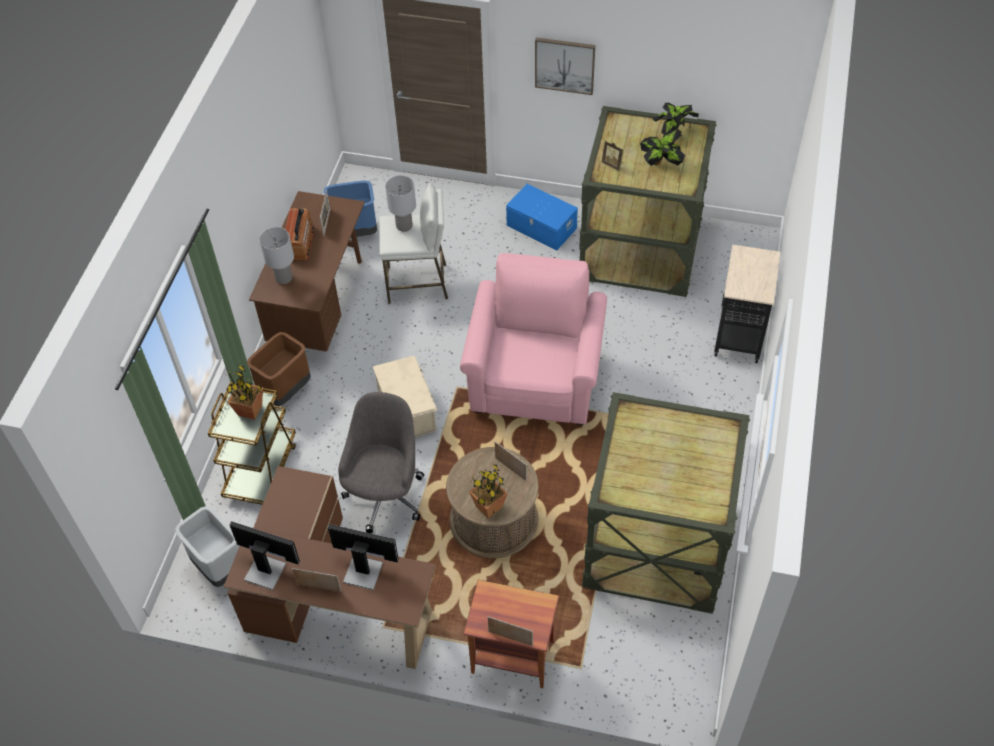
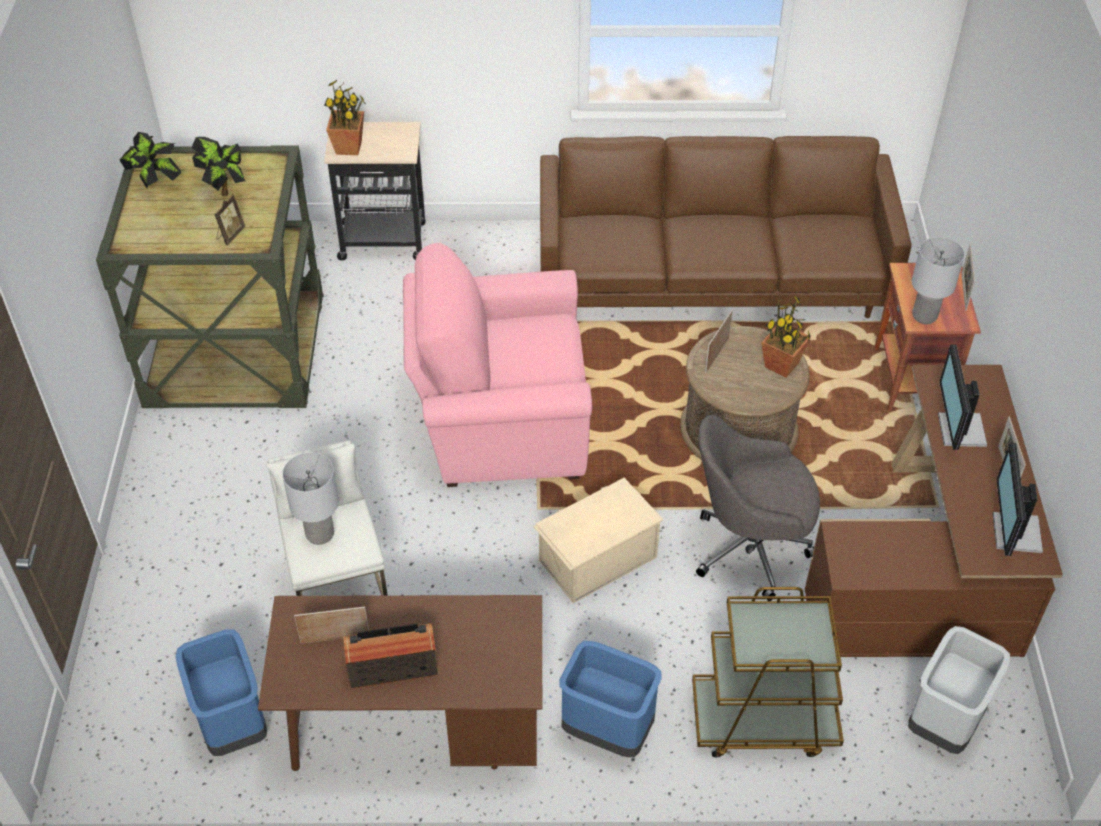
camera: 105 degrees left, 5 degrees down
potted plant [226,365,263,420] -> potted plant moved to [324,80,365,155]
brown trash can [247,332,311,406] -> blue trash can [559,641,661,757]
grey table lamp [259,227,294,284] -> grey table lamp moved to [912,237,965,324]
blue storage box [506,184,578,250] -> none
picture [535,38,595,95] -> none
bookcase [582,392,750,614] -> brown sofa [540,136,912,318]

